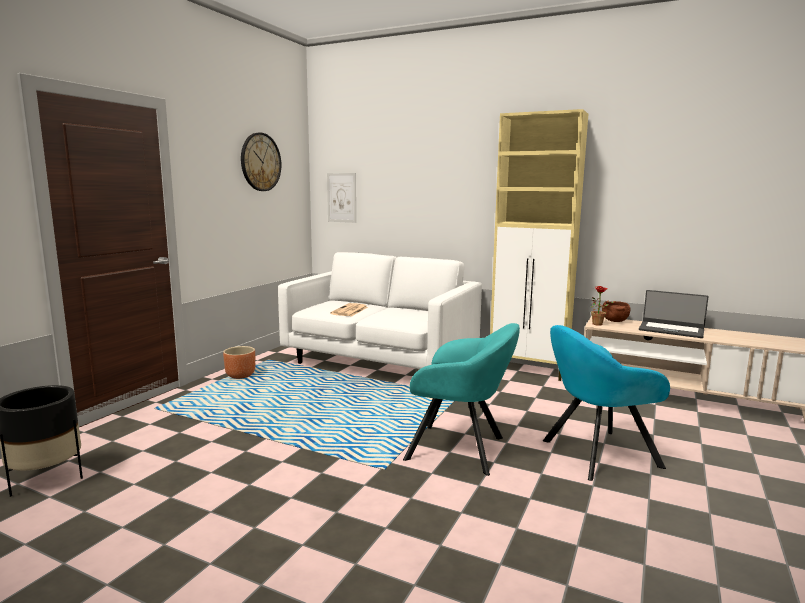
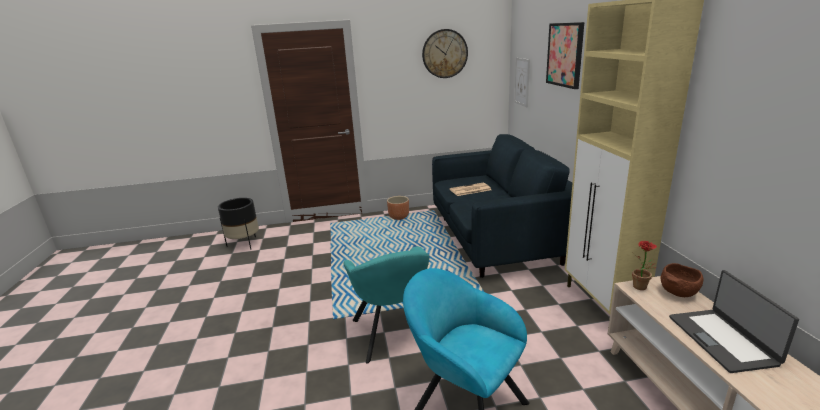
camera: 55 degrees right, 10 degrees up
white sofa [278,252,482,369] -> blue sofa [432,134,572,278]
none -> picture [546,22,584,89]

